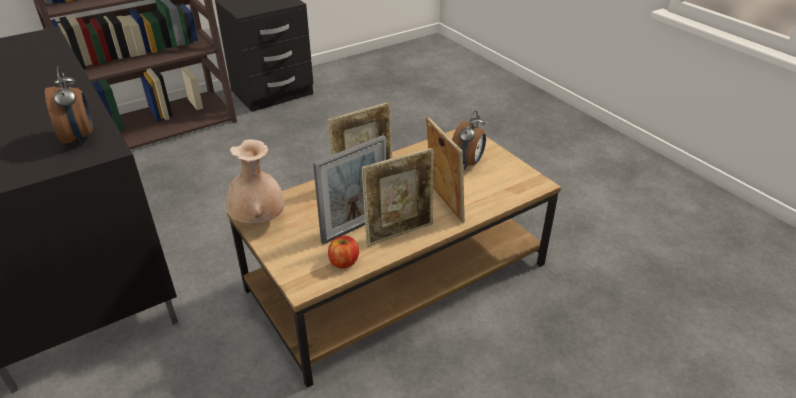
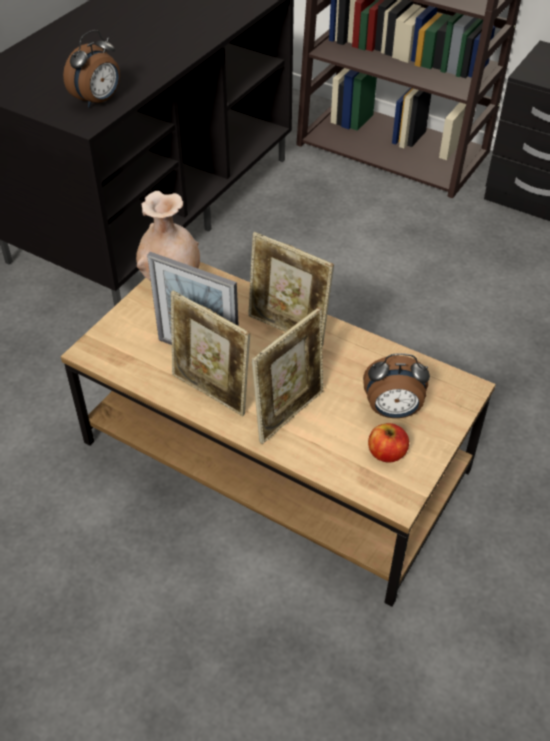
camera: 65 degrees right, 10 degrees up
apple [328,236,359,269] -> apple moved to [368,423,409,462]

